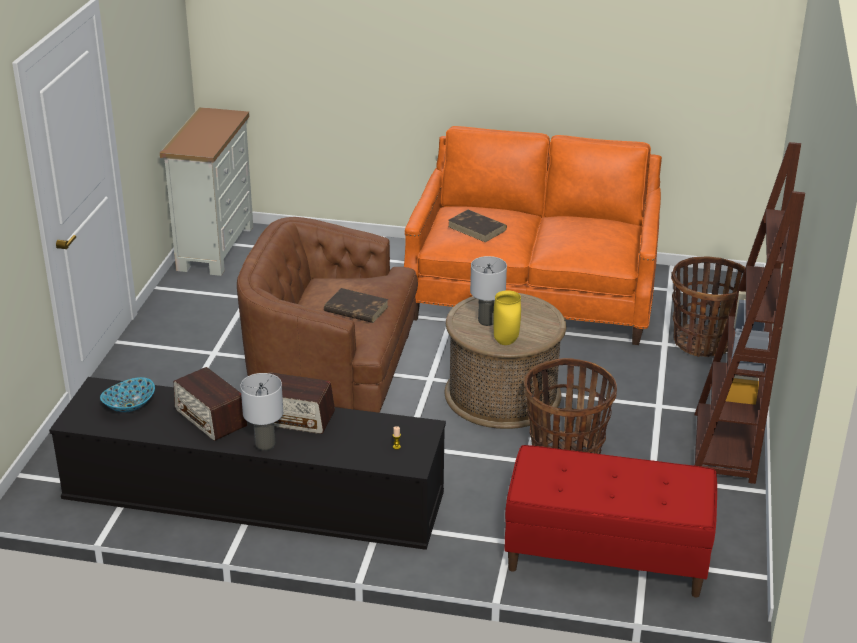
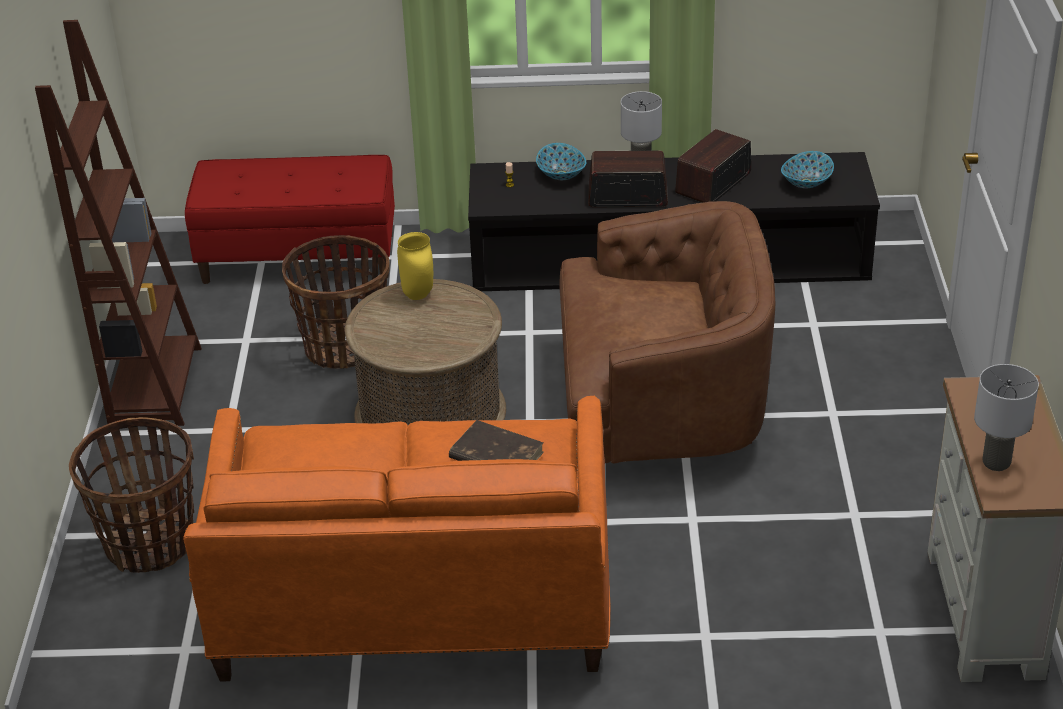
camera: 170 degrees right, 5 degrees up
radio [174,367,247,441] -> radio turned 90 degrees counterclockwise [675,129,751,203]
brown book [324,288,389,323] -> none
white table lamp [470,256,507,326] -> white table lamp moved to [974,364,1039,471]
none -> bowl [536,143,586,180]

